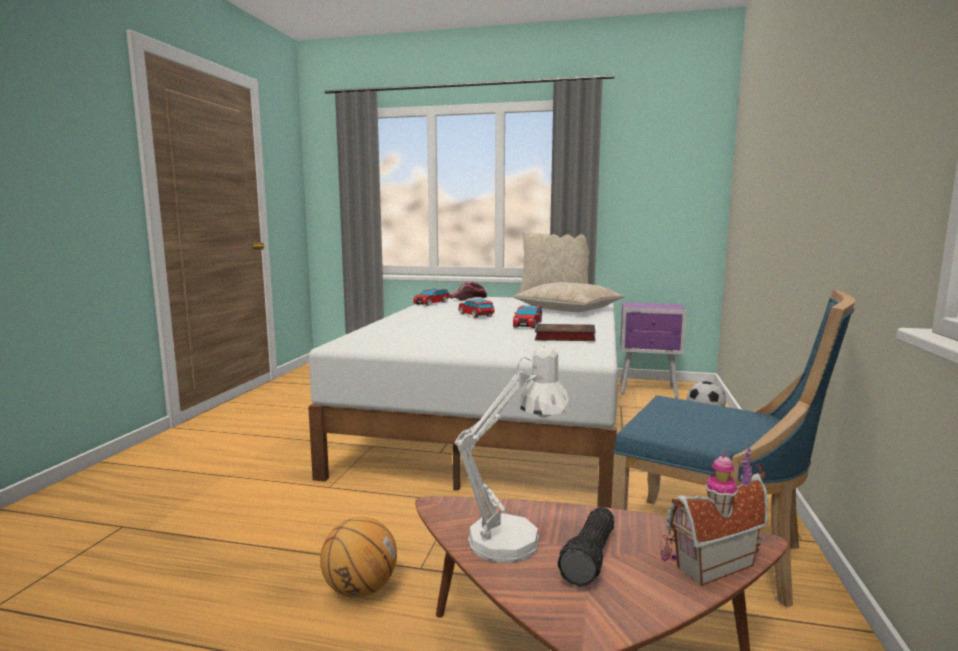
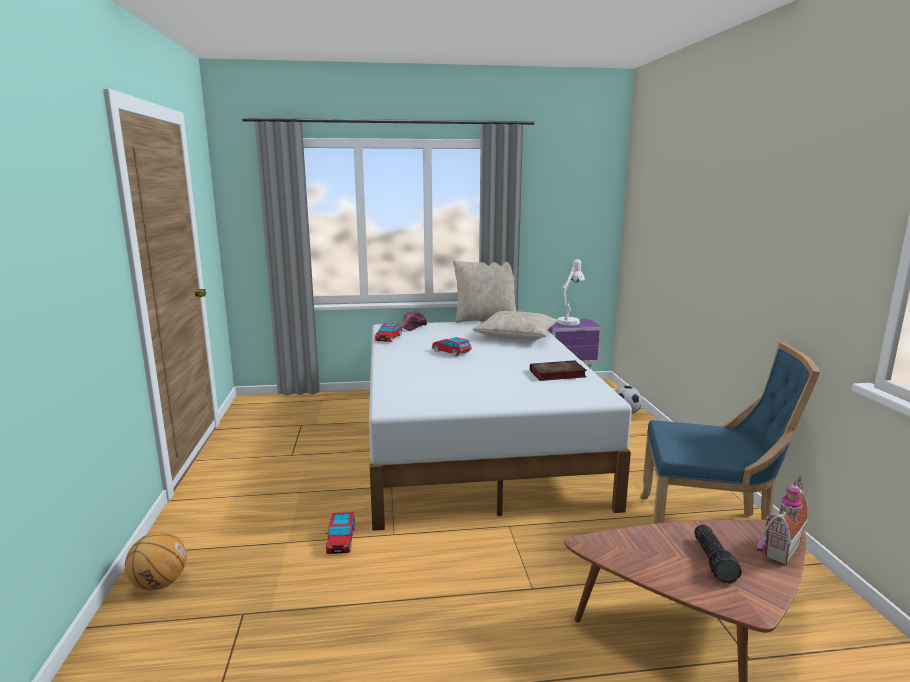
camera: 20 degrees left, 5 degrees up
basketball [320,517,397,598] -> basketball moved to [125,532,187,590]
white table lamp [454,344,571,563] -> white table lamp moved to [557,259,585,326]
toy car [513,306,542,328] -> toy car moved to [326,512,355,554]

